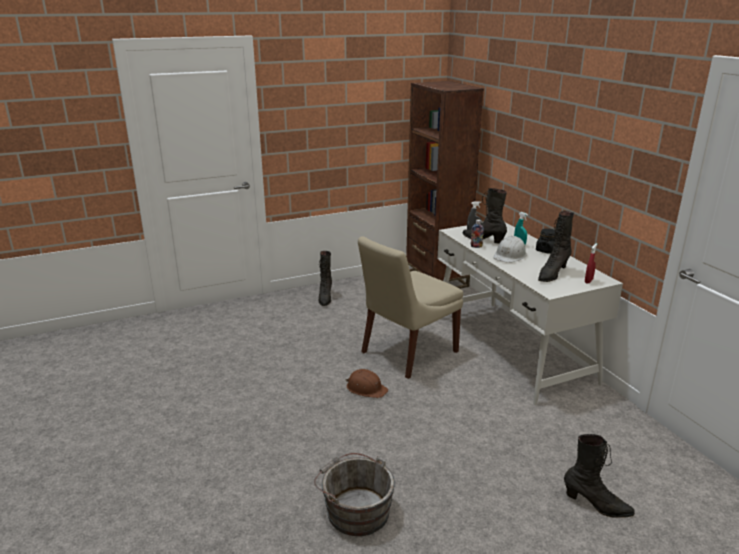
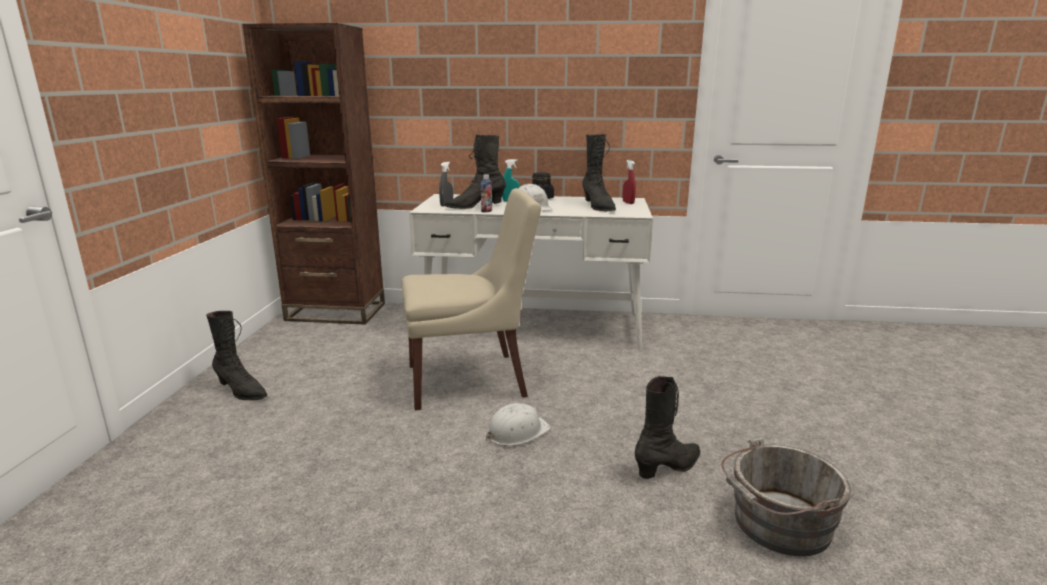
camera: 60 degrees left, 5 degrees down
brown hard hat [345,369,388,398] -> white hard hat [486,403,551,446]
beige chair [358,236,463,379] -> beige chair turned 90 degrees counterclockwise [401,188,541,410]
black boot [564,434,635,518] -> black boot moved to [635,376,700,479]

